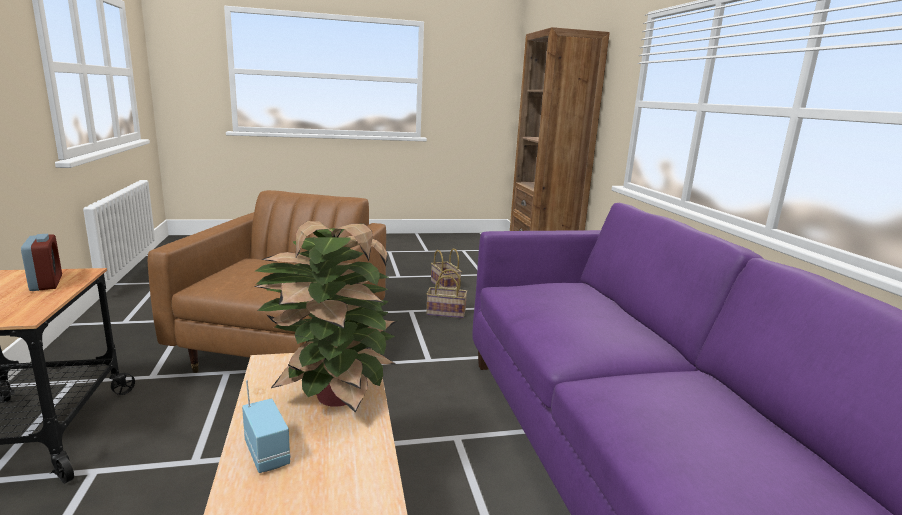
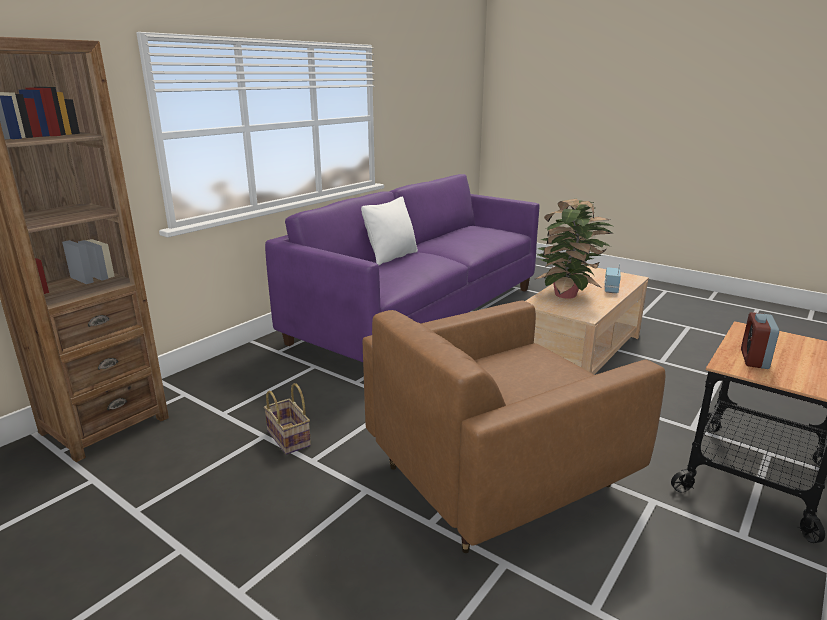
camera: 130 degrees left, 5 degrees up
basket [431,248,462,288] -> none
none -> white pillow [361,197,418,265]

